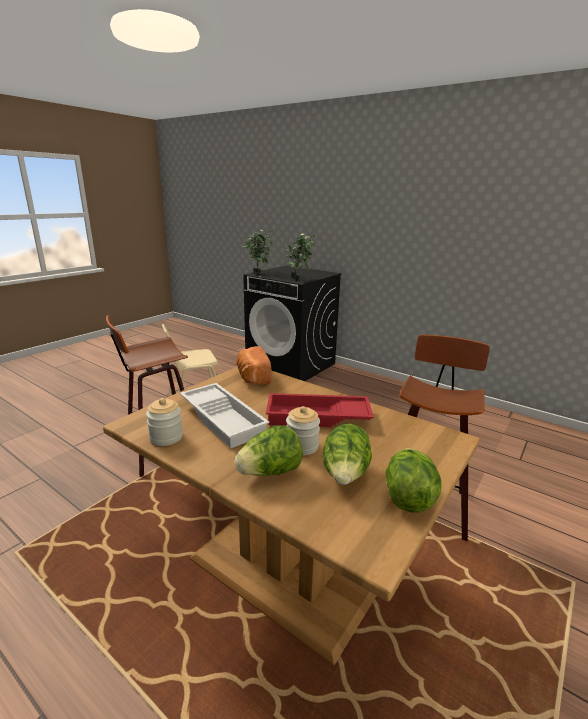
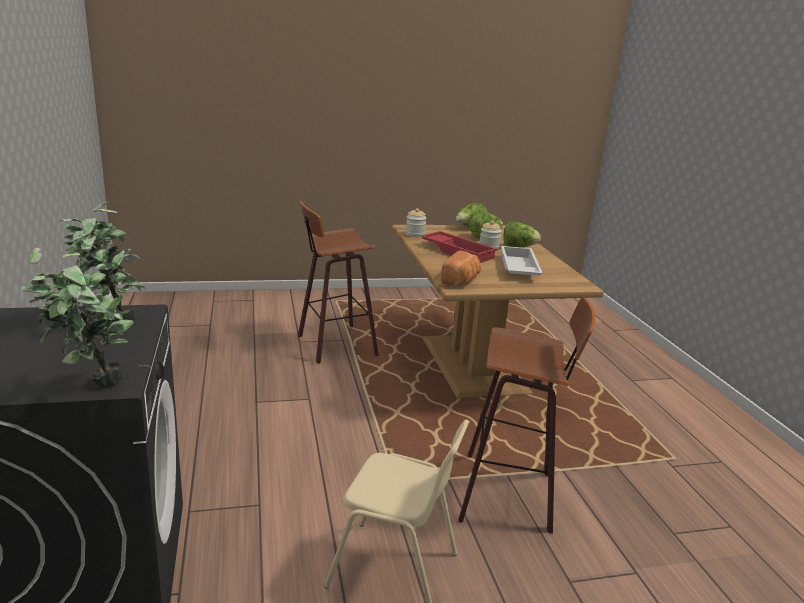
camera: 140 degrees left, 0 degrees up
jar [146,398,183,446] -> jar moved to [406,208,426,237]

